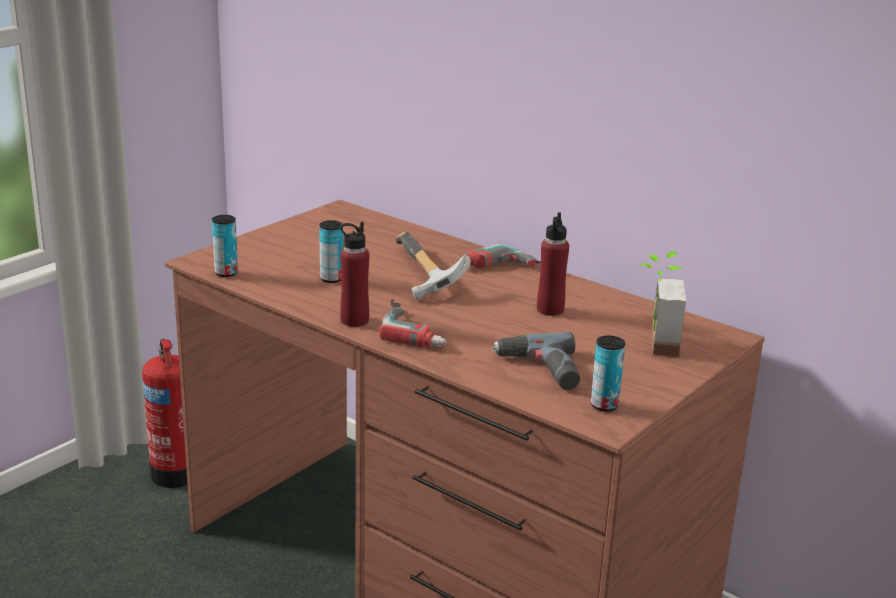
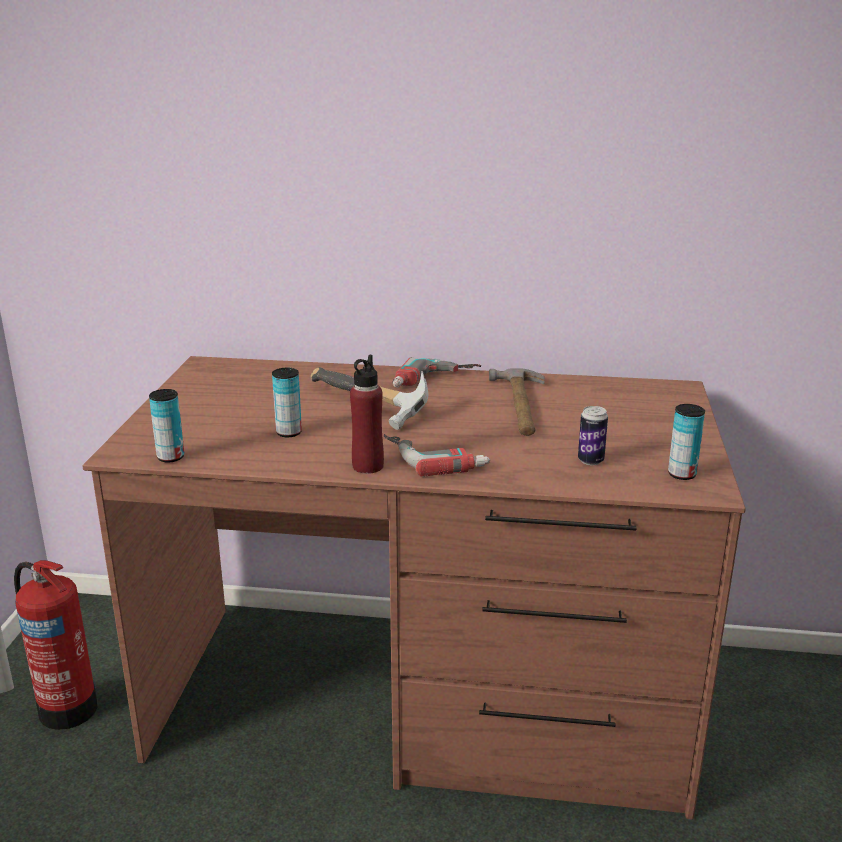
camera: 30 degrees left, 0 degrees up
power drill [492,332,580,390] -> can [578,406,608,465]
red bottle [537,212,569,316] -> hammer [489,368,545,436]
potted plant [640,252,686,357] -> none

